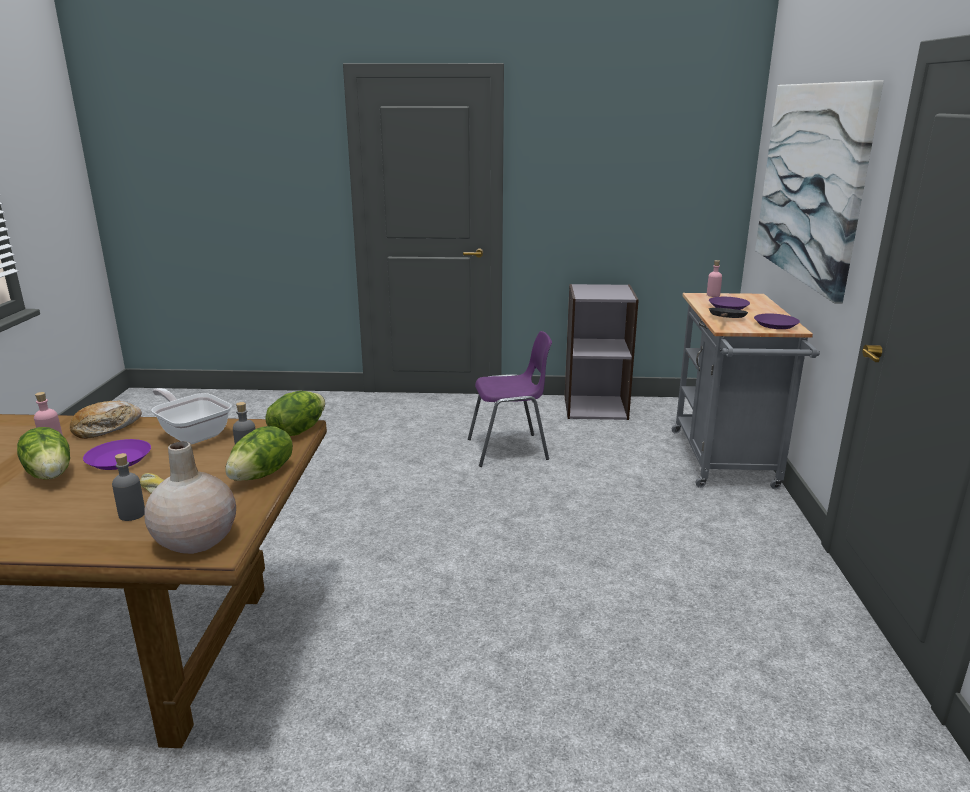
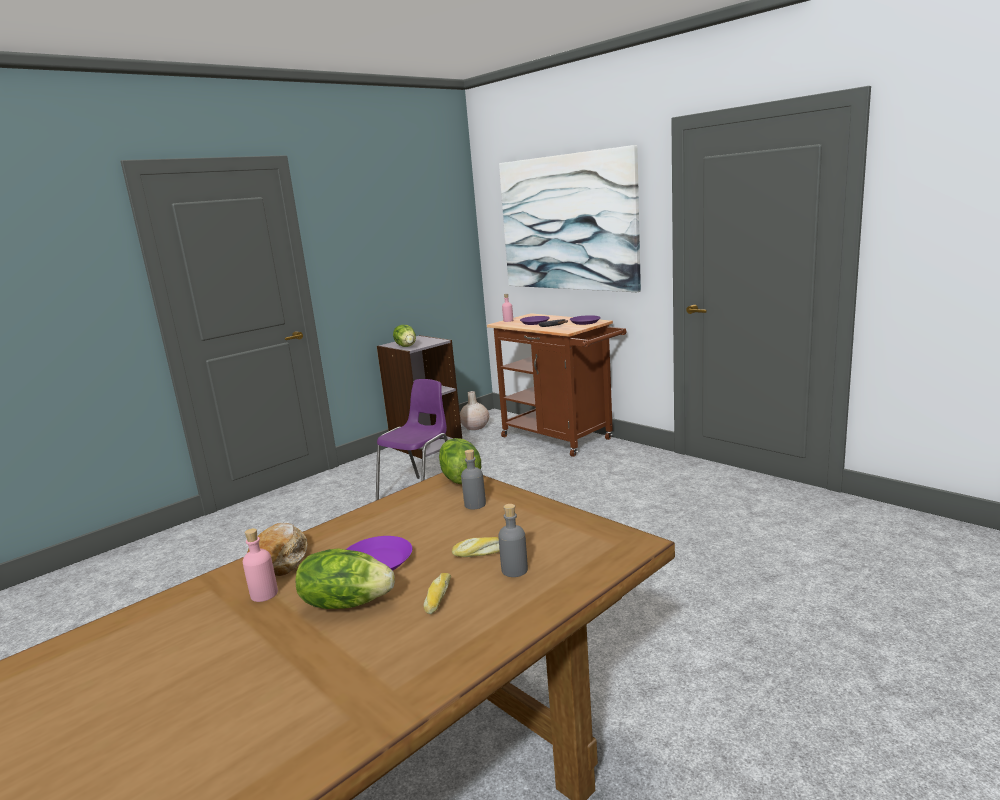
camera: 45 degrees left, 5 degrees down
beige vase [144,441,236,554] -> beige vase moved to [460,391,489,430]
frying pan [151,388,232,444] -> none
lettuce [225,426,293,481] -> lettuce moved to [393,325,416,347]
grey cart [672,293,820,489] -> brown cart [487,313,626,457]
none -> bread [424,573,451,614]

